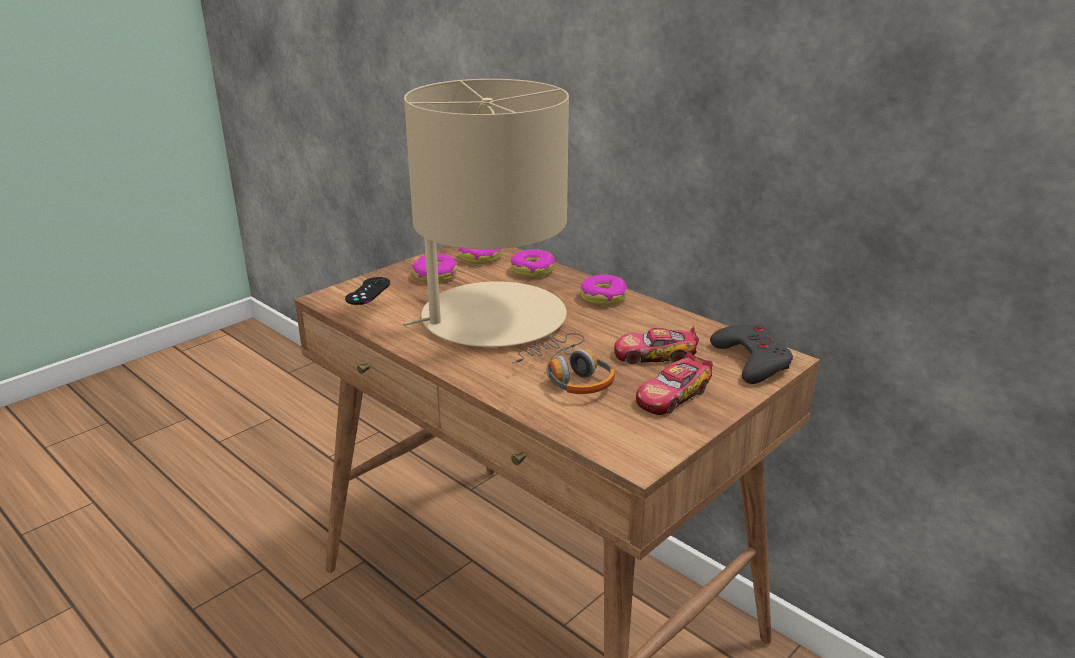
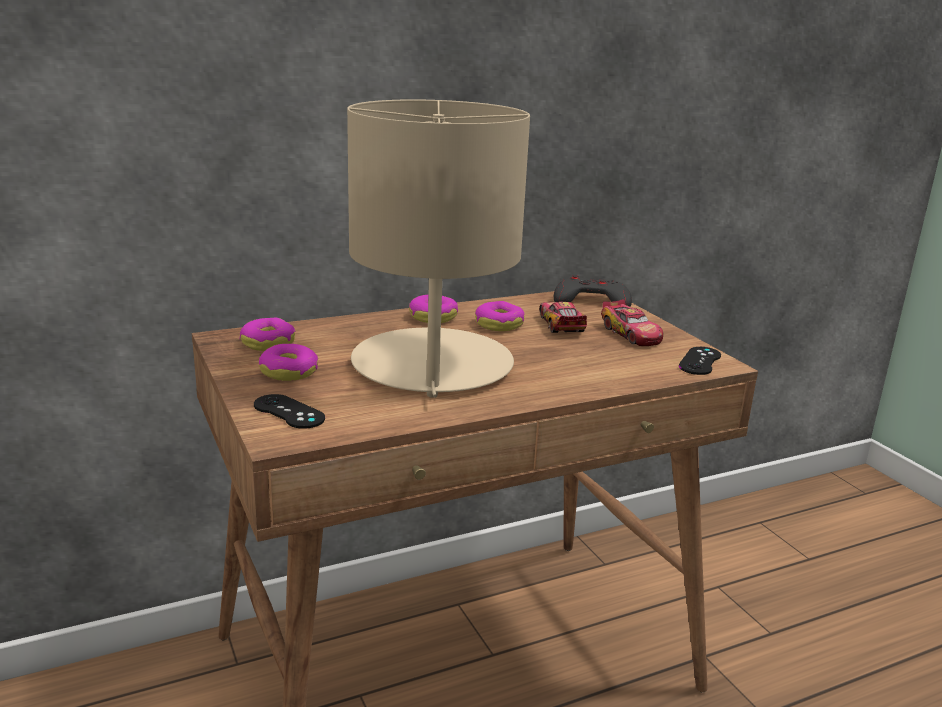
camera: 70 degrees left, 5 degrees down
donut [511,250,555,277] -> donut moved to [475,301,525,331]
headphones [512,333,615,394] -> none
toy car [614,326,699,364] -> toy car turned 150 degrees clockwise [539,302,587,333]
none -> black game controller [679,347,721,375]

